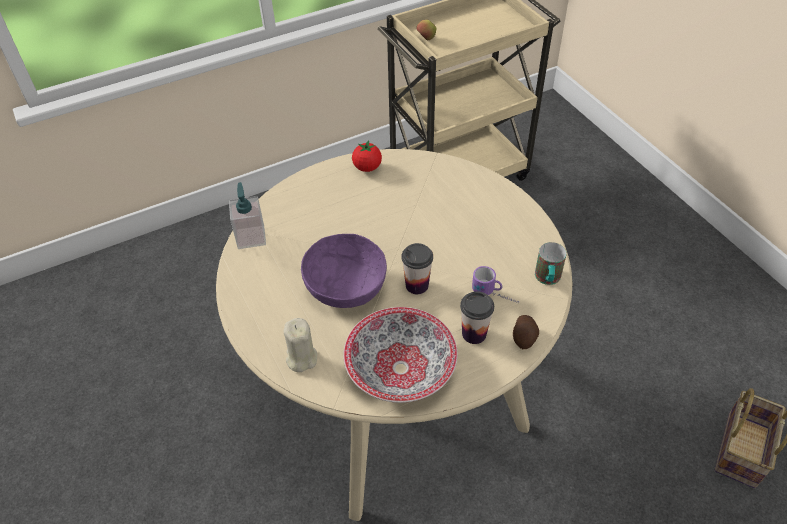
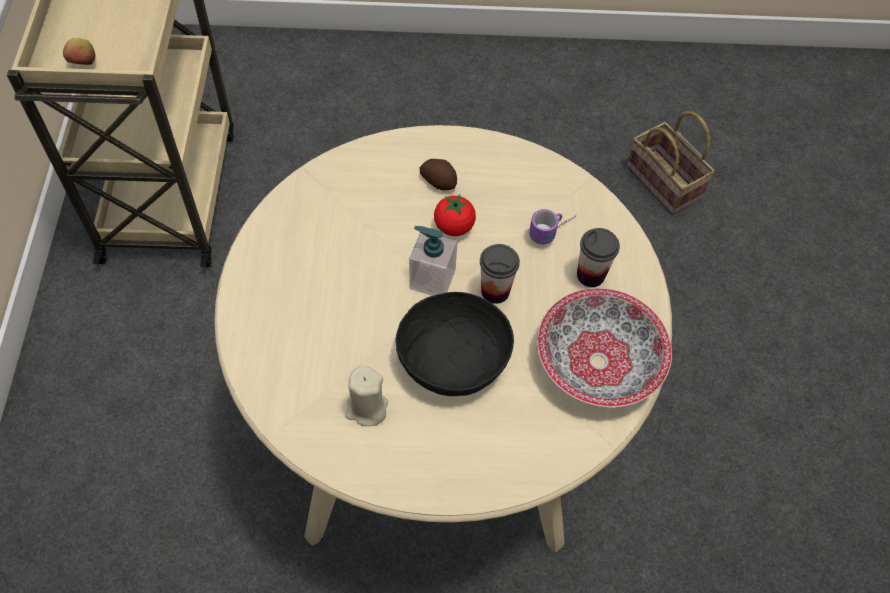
camera: 65 degrees left, 10 degrees up
soap dispenser [229,182,266,249] -> soap dispenser moved to [409,226,458,296]
beige candle [283,318,317,372] -> beige candle moved to [345,366,388,426]
purple bowl [301,234,387,308] -> black bowl [396,292,514,396]
tomato [352,140,382,172] -> tomato moved to [434,194,476,236]
potato [513,315,539,349] -> potato moved to [420,159,457,190]
mug [535,242,566,285] -> none

